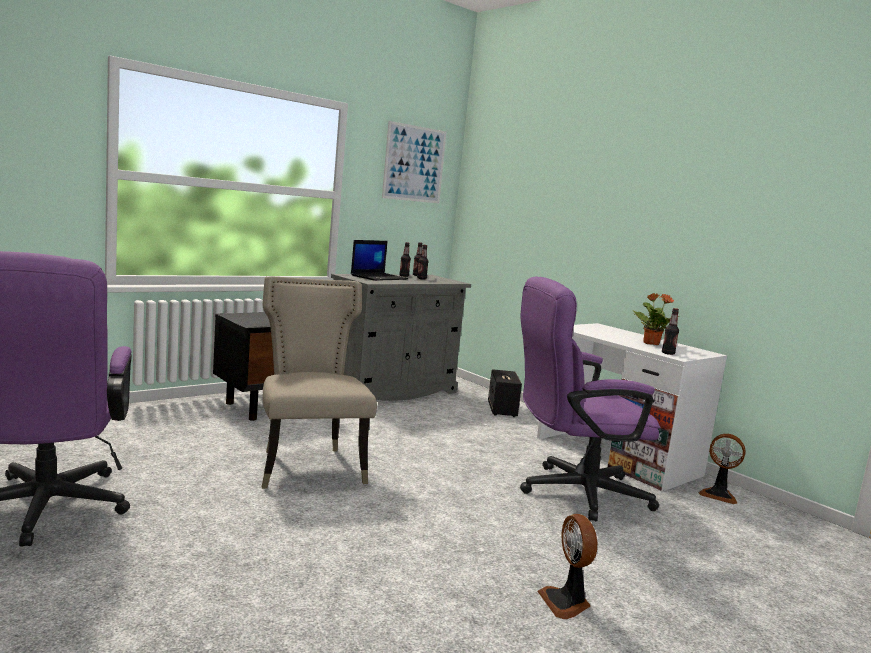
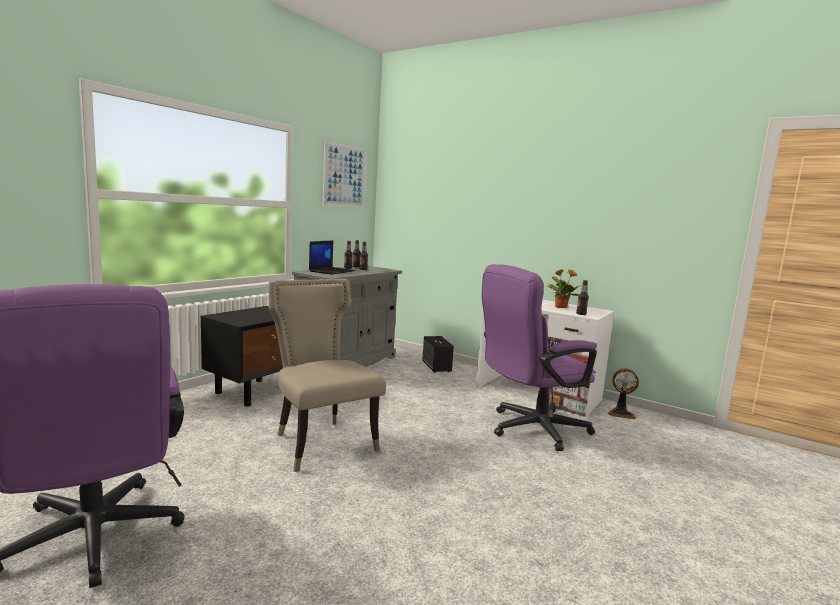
camera: 15 degrees left, 0 degrees up
fan [537,514,597,619] -> none

